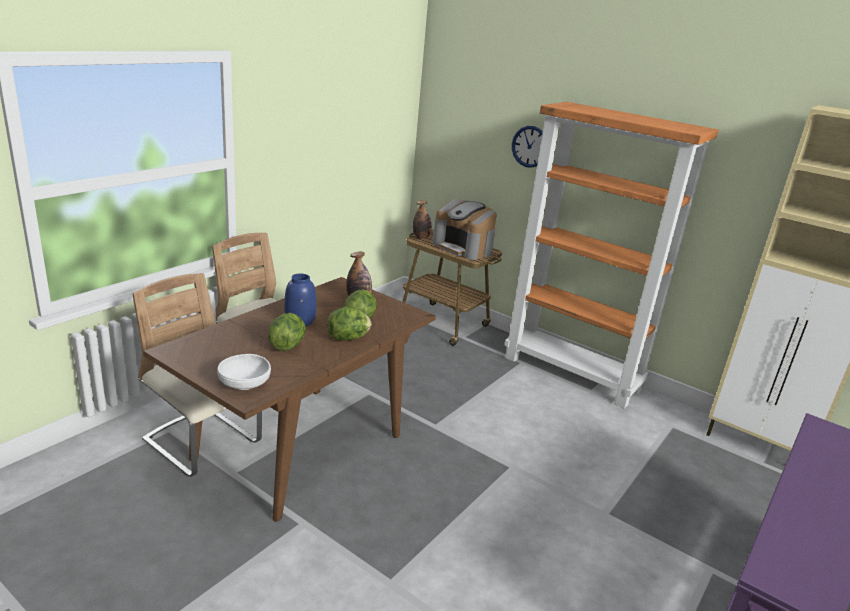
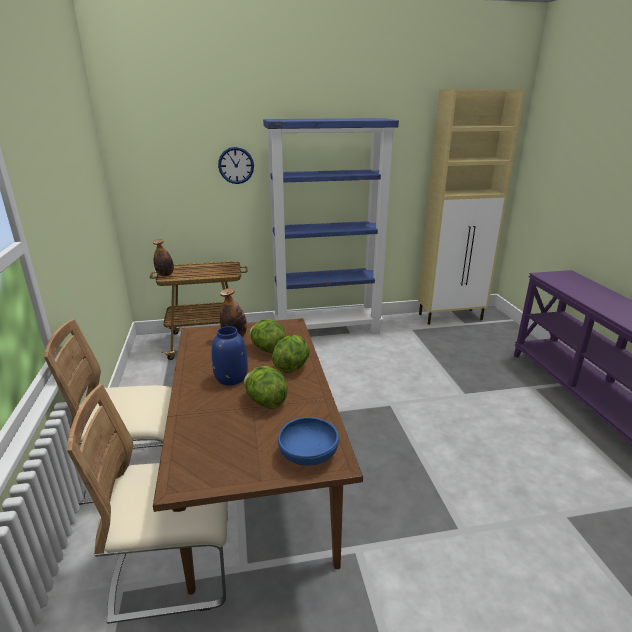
camera: 45 degrees left, 0 degrees up
white bowl [217,354,271,390] -> blue bowl [278,417,339,466]
coffee machine [433,199,497,260] -> none
orange bookcase [504,102,719,409] -> blue bookcase [263,118,399,334]

